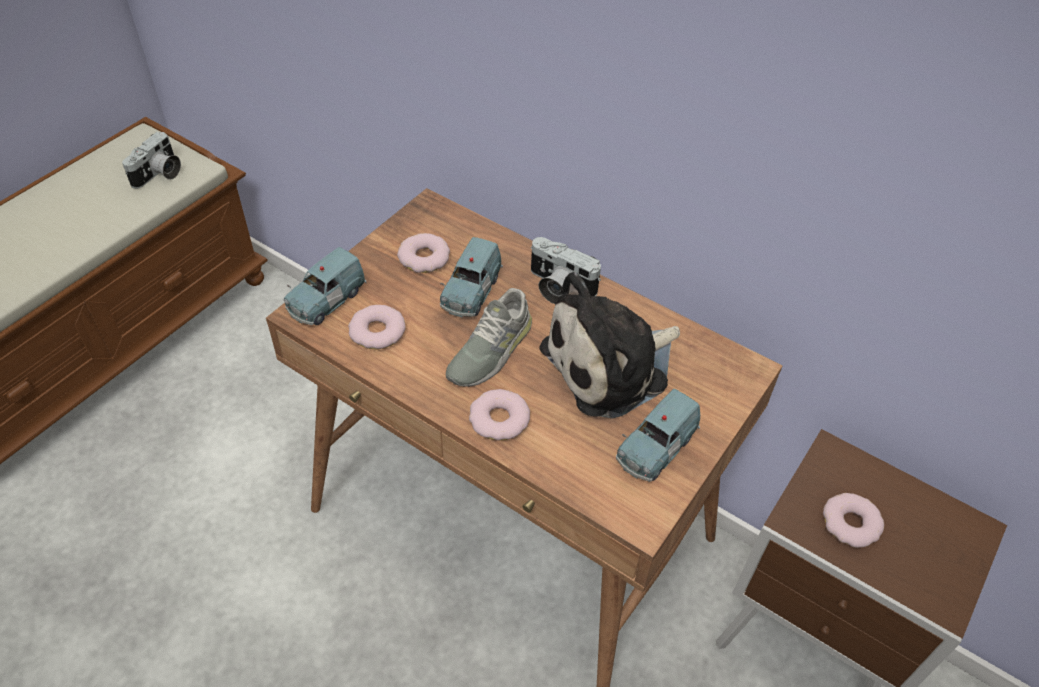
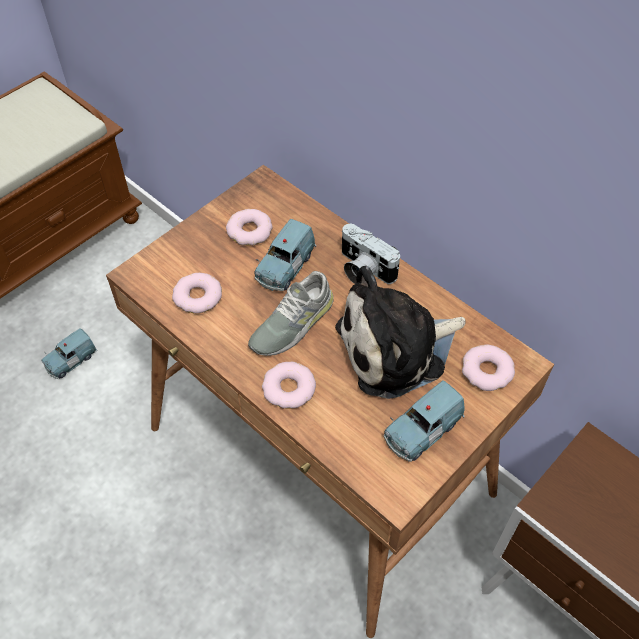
camera: 10 degrees right, 5 degrees up
camera [122,132,181,189] -> none
blue toy car [284,247,366,325] -> blue toy car moved to [41,328,97,379]
donut [823,493,884,548] -> donut moved to [462,344,515,391]

